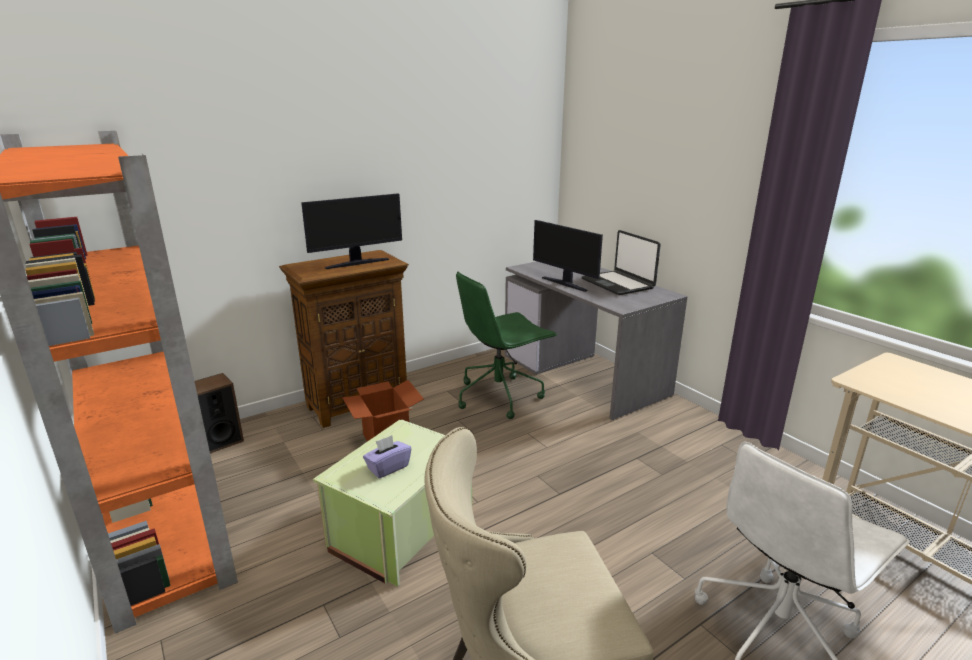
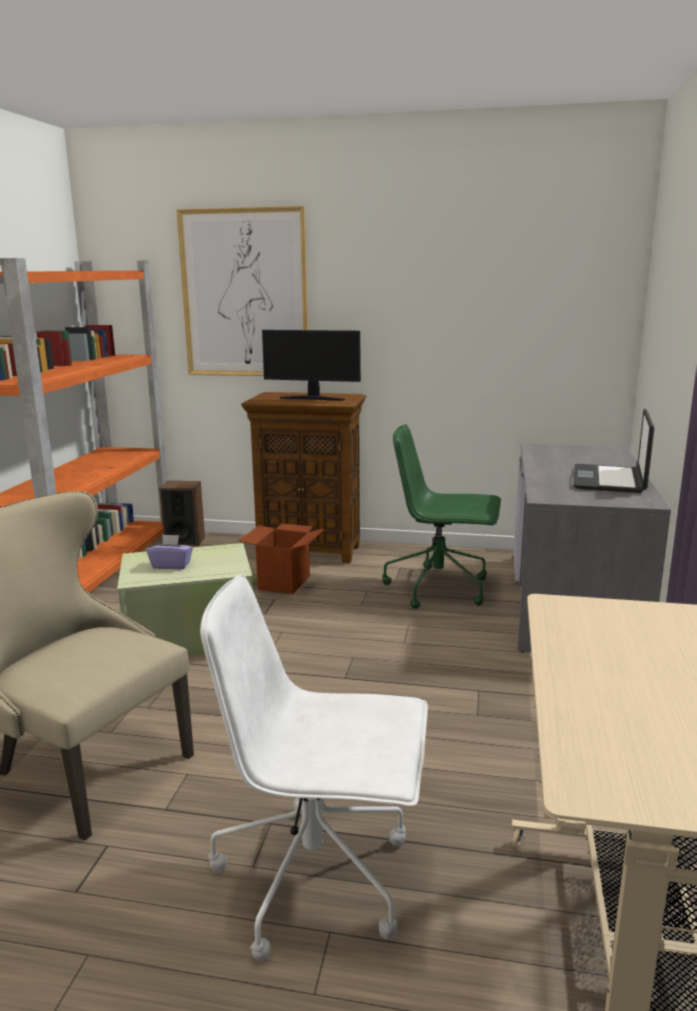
camera: 45 degrees right, 5 degrees down
monitor [533,220,603,292] -> none
none -> picture [176,206,308,376]

